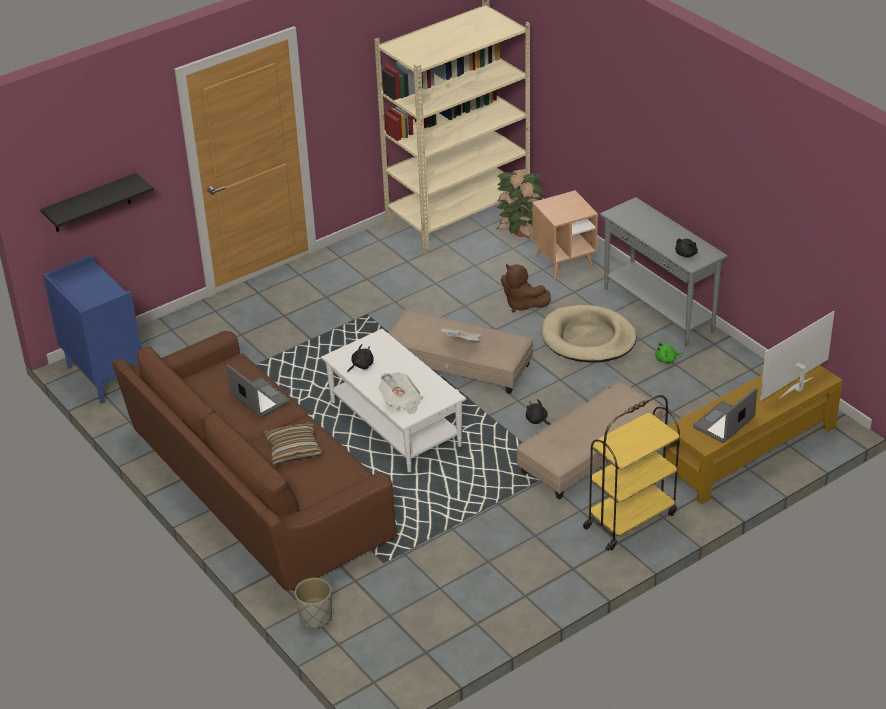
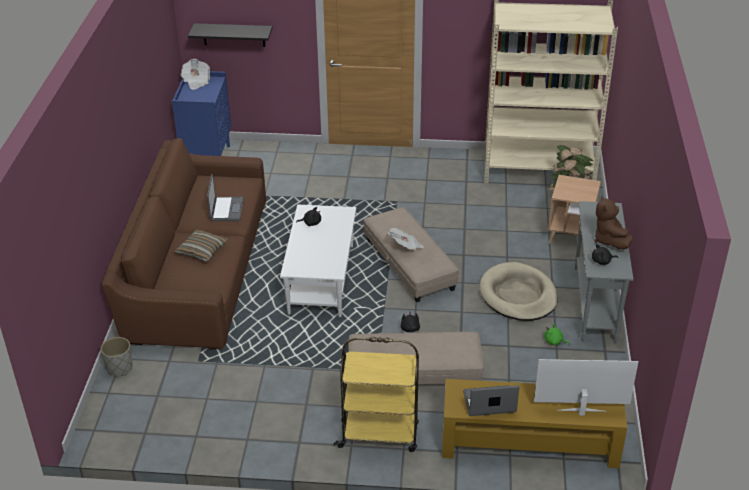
camera: 40 degrees right, 0 degrees up
newspaper [378,372,423,414] -> newspaper moved to [181,59,210,90]
brown plush toy [501,264,551,312] -> brown plush toy moved to [594,195,633,250]

